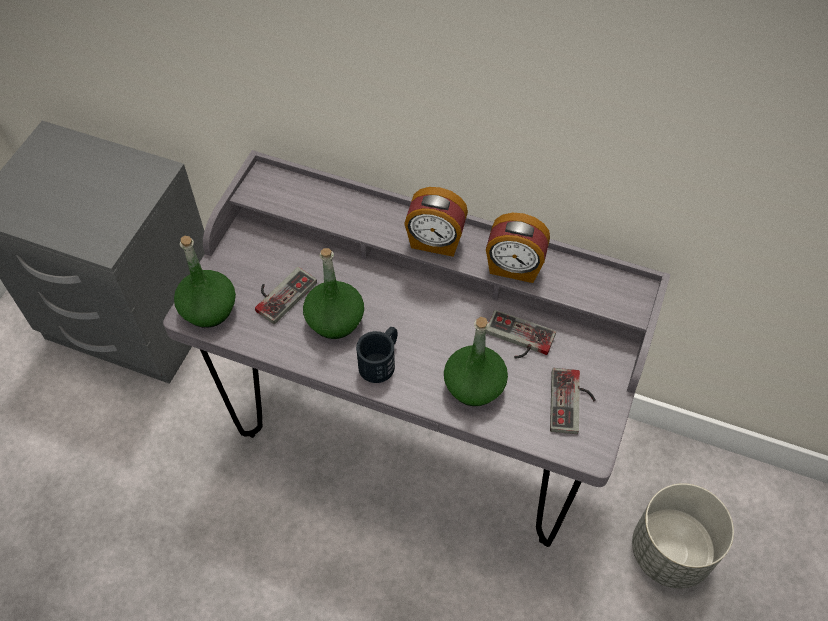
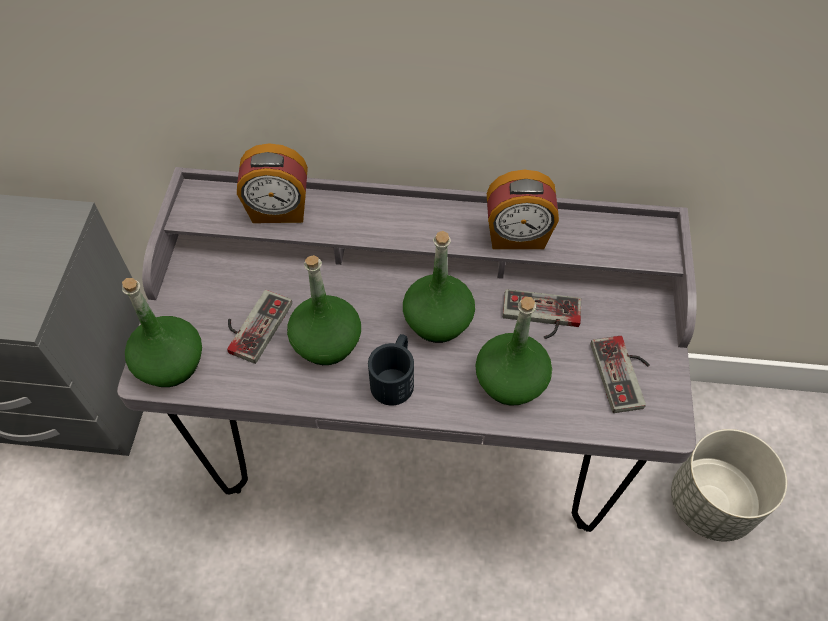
camera: 15 degrees left, 0 degrees up
alarm clock [404,187,468,257] -> alarm clock moved to [237,143,308,223]
none -> green bottle [403,231,475,343]

